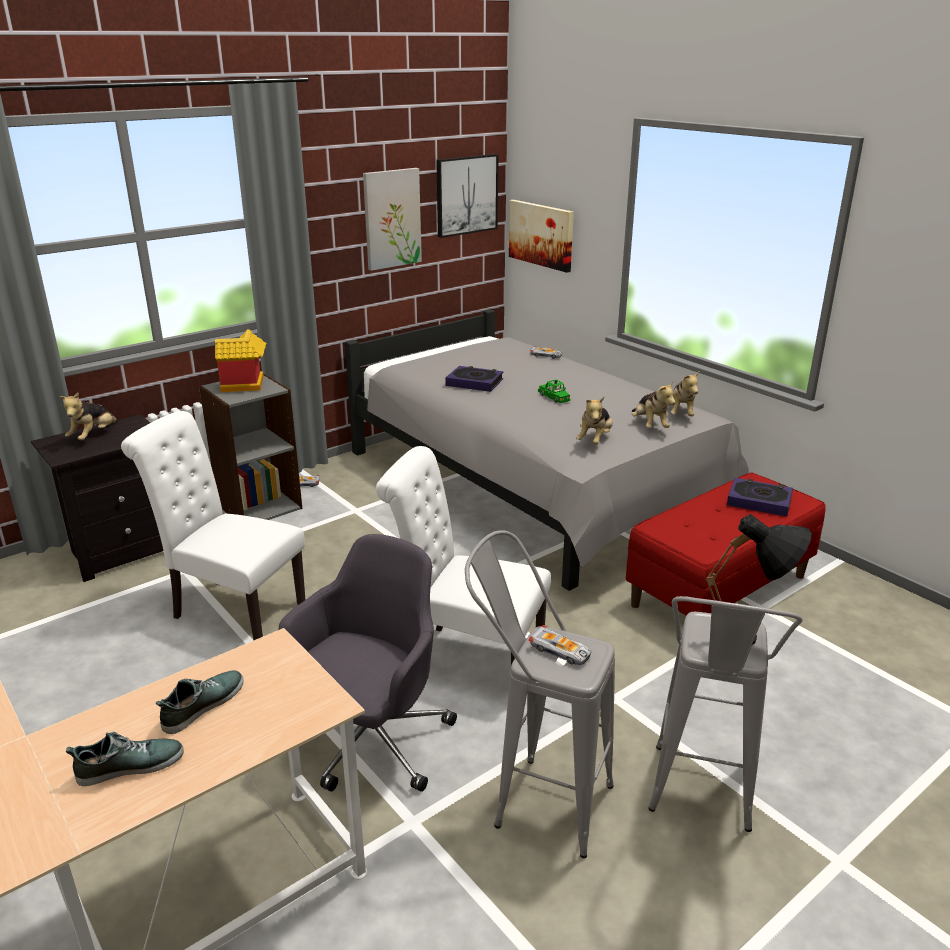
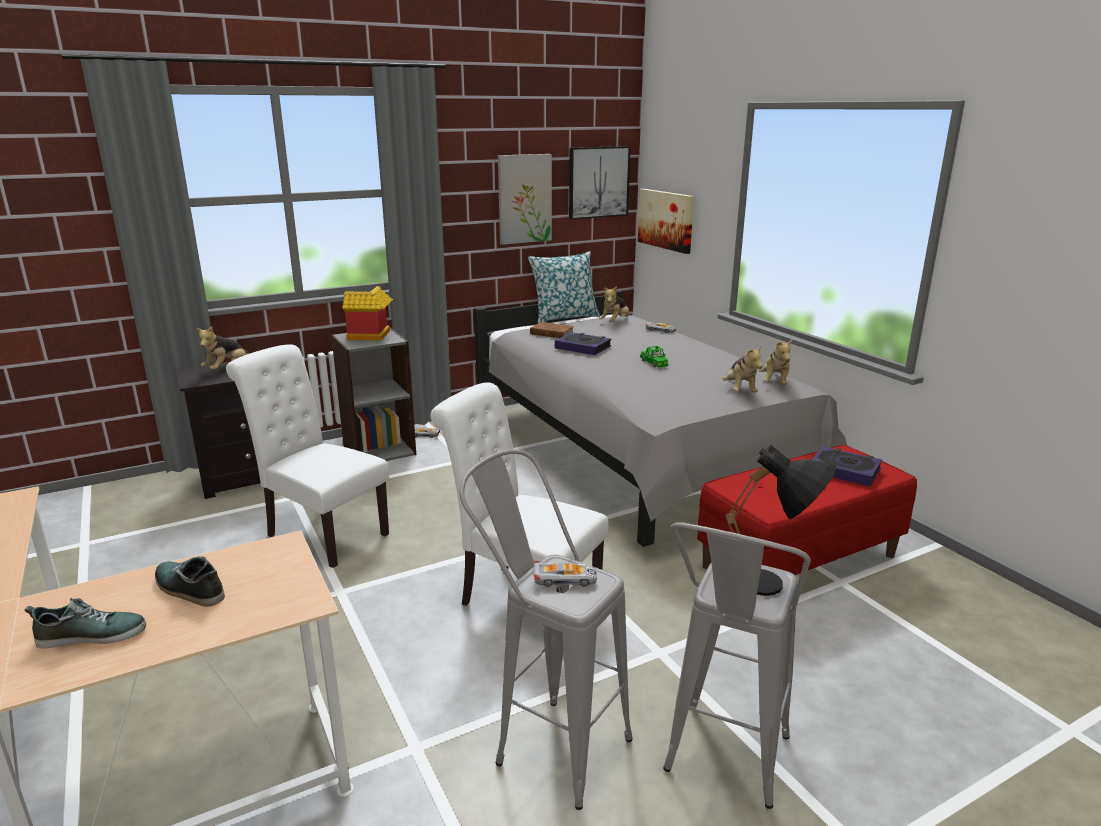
camera: 10 degrees right, 5 degrees down
shoe [156,670,244,734] -> shoe turned 105 degrees counterclockwise [155,556,225,607]
grey office chair [279,534,457,792] -> none
toy car [528,625,591,666] -> toy car turned 45 degrees counterclockwise [534,561,597,587]
plush toy [576,397,613,444] -> plush toy moved to [599,286,629,322]
none -> pillow [528,251,600,323]
none -> brown book [530,322,574,338]

